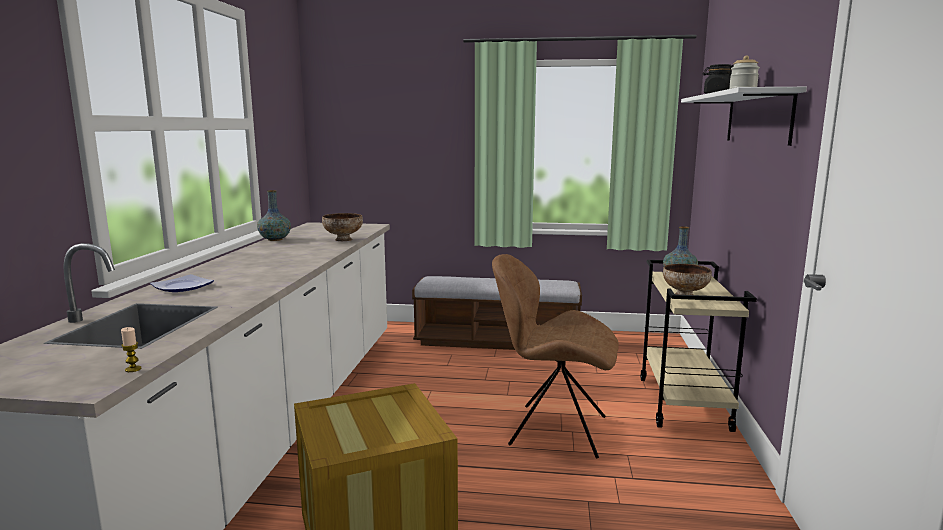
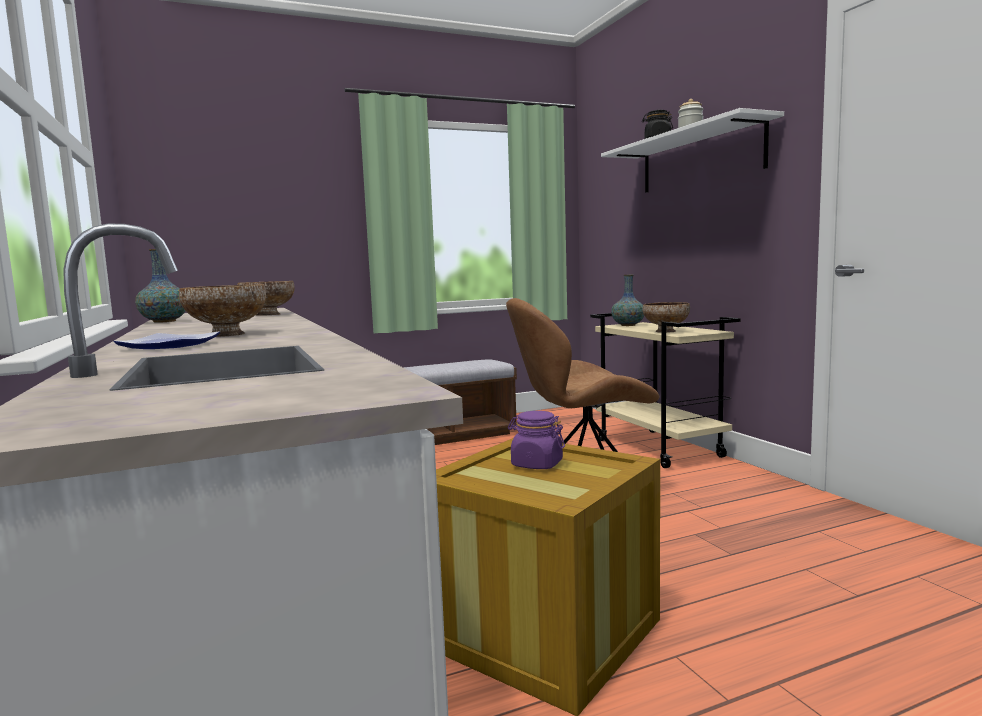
camera: 30 degrees left, 5 degrees down
candle [121,327,141,372] -> none
none -> bowl [179,284,266,337]
none -> purple jar [508,411,565,469]

